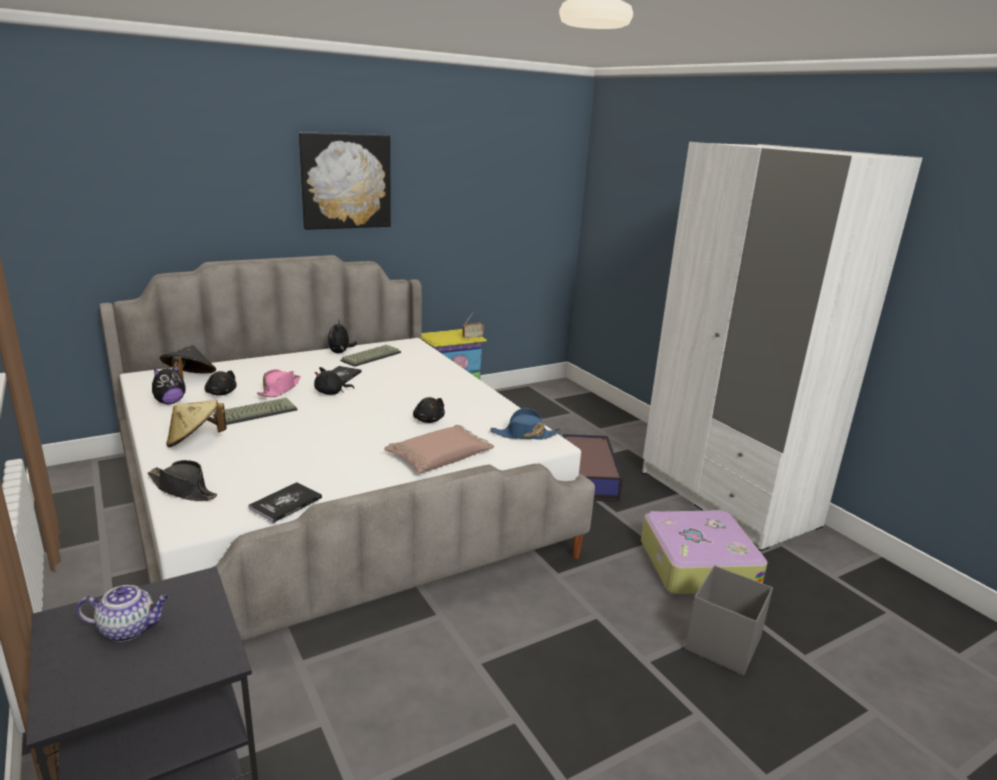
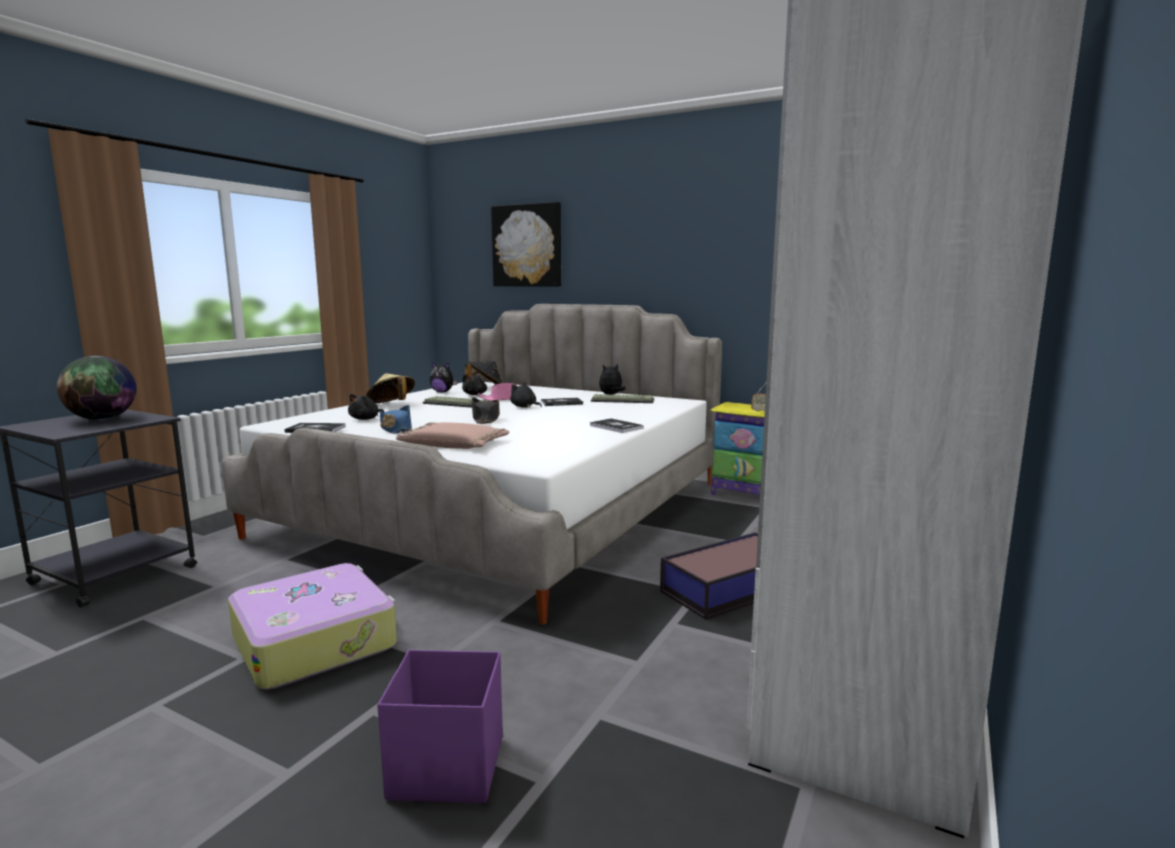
camera: 60 degrees right, 10 degrees down
teapot [76,585,169,642] -> globe [57,356,136,420]
black hat [147,460,217,501] -> black hat moved to [471,397,500,424]
picture [299,132,391,230] -> picture moved to [491,202,561,287]
black plush toy [413,397,445,423] -> black plush toy moved to [348,394,384,420]
blue hat [490,408,562,440] -> blue hat moved to [380,405,412,434]
suitcase [641,510,768,595] -> suitcase moved to [228,563,397,689]
grey storage box [685,565,773,675] -> purple storage box [377,650,503,803]
none -> book [590,418,644,433]

